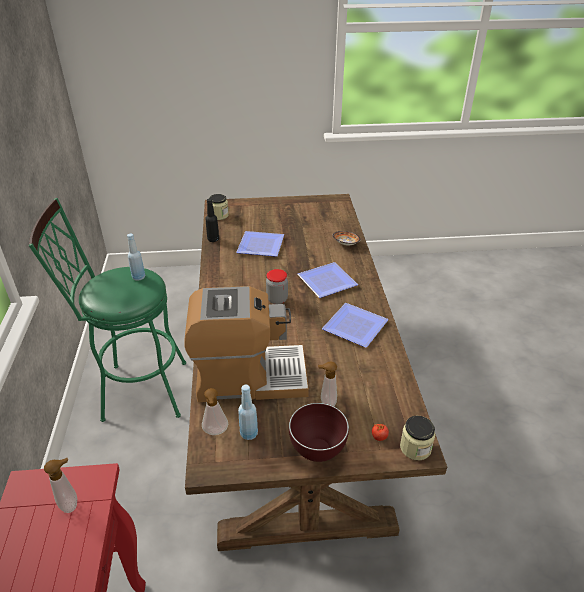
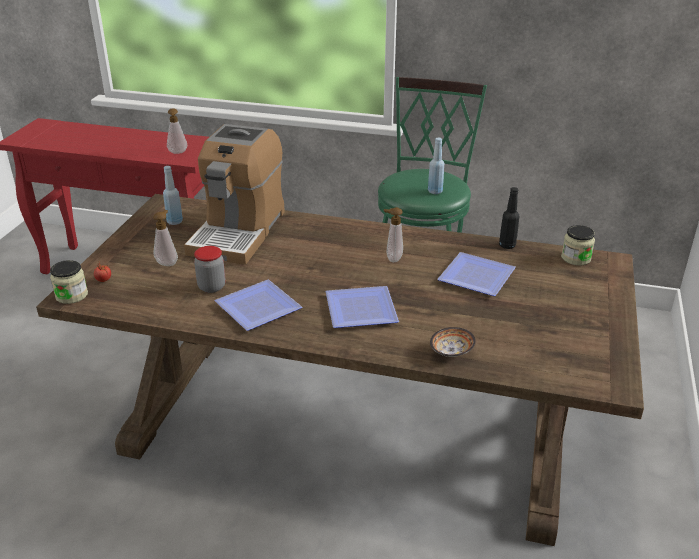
camera: 110 degrees right, 5 degrees down
soap dispenser [202,388,228,435] -> soap dispenser moved to [384,207,403,262]
jar [266,269,288,304] -> jar moved to [194,246,226,293]
brown bowl [289,403,349,462] -> none

